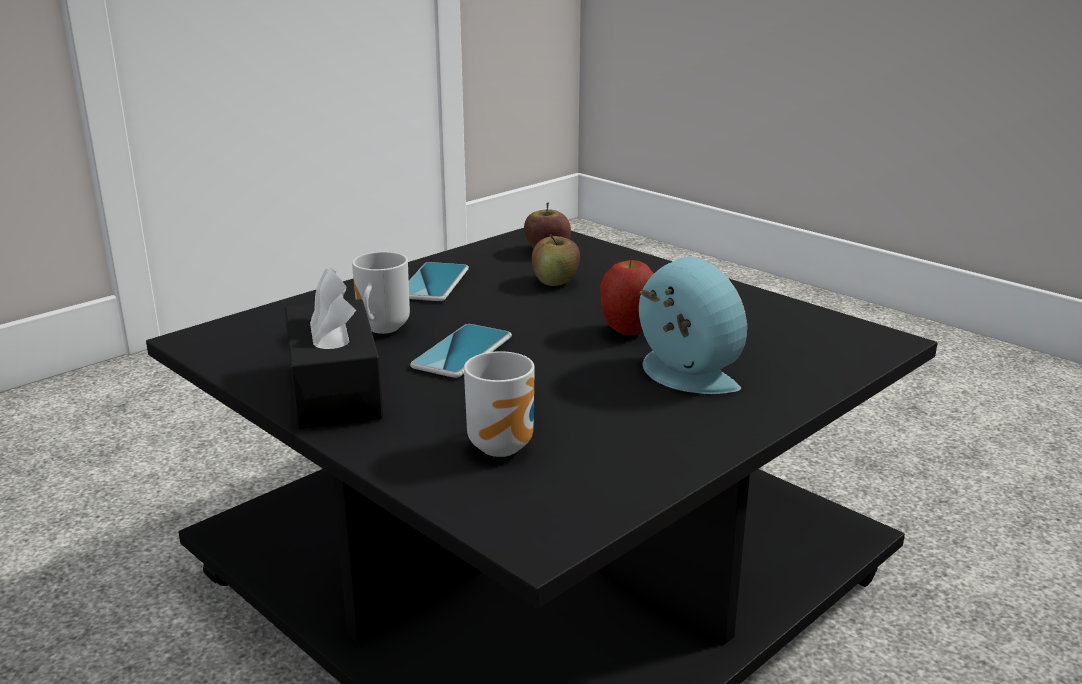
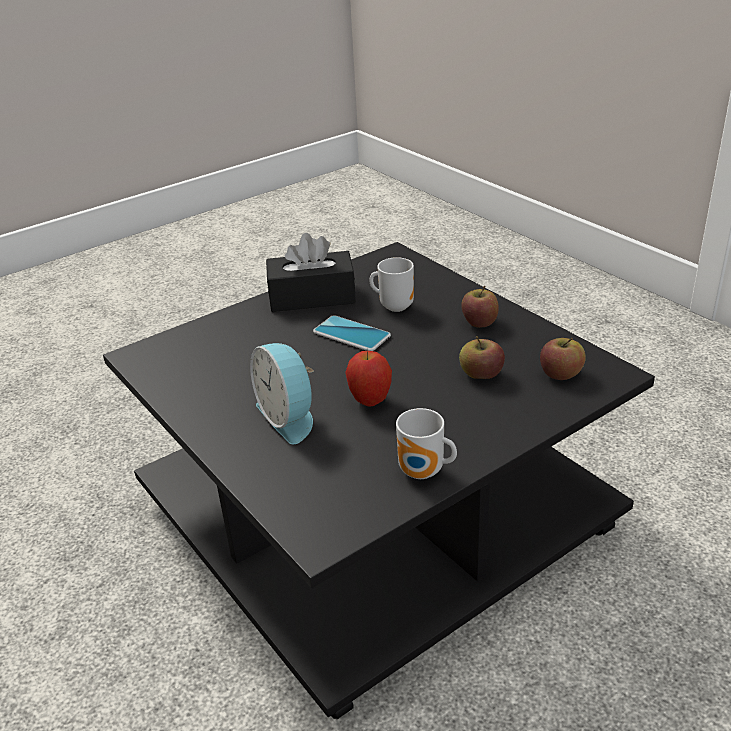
camera: 100 degrees right, 10 degrees up
phone [409,262,469,301] -> apple [461,286,499,328]
mug [464,351,535,457] -> mug moved to [396,408,457,479]
alarm clock [639,257,747,394] -> alarm clock turned 90 degrees clockwise [250,343,314,444]

